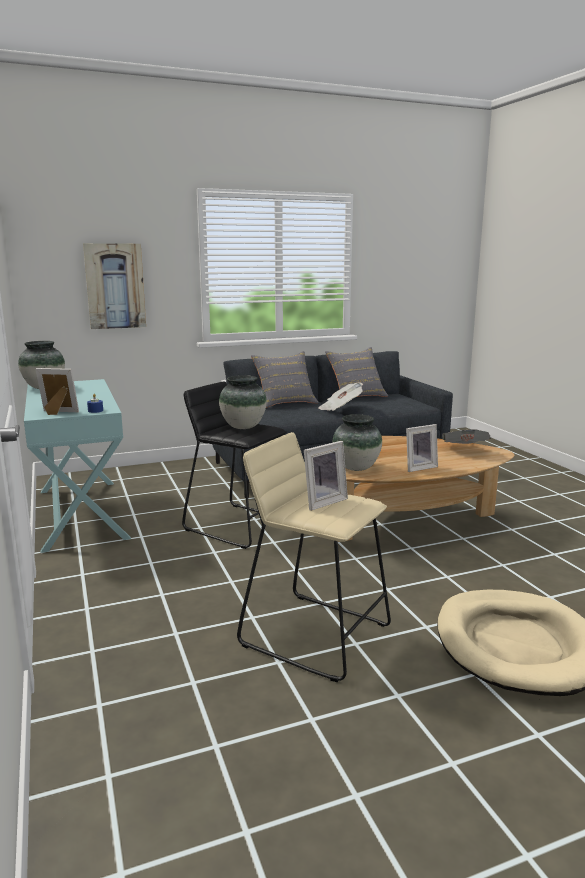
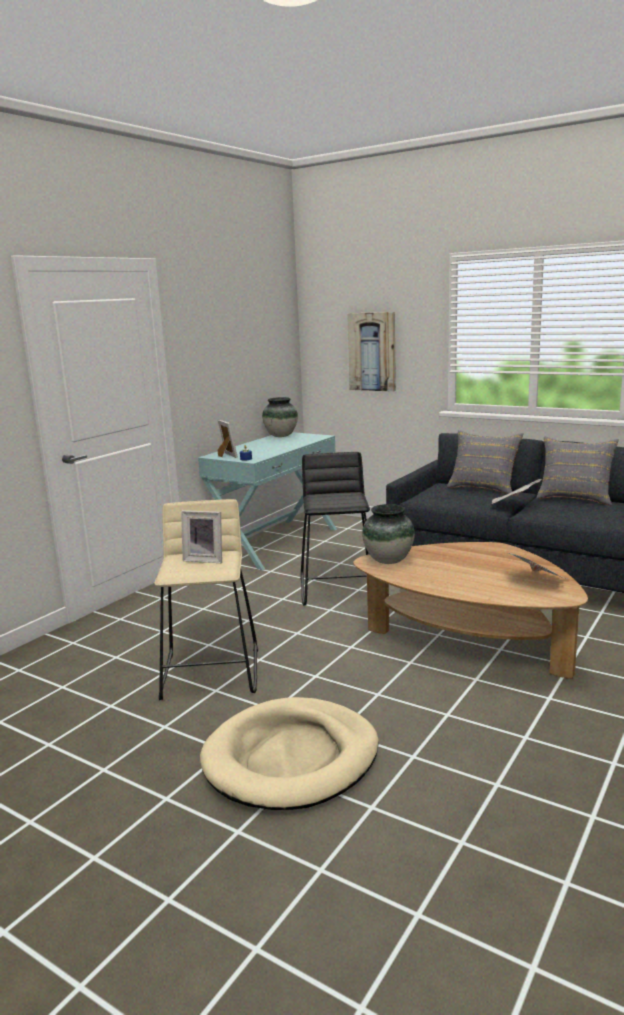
camera: 55 degrees right, 0 degrees up
vase [219,375,267,429] -> none
picture frame [406,424,438,472] -> none

